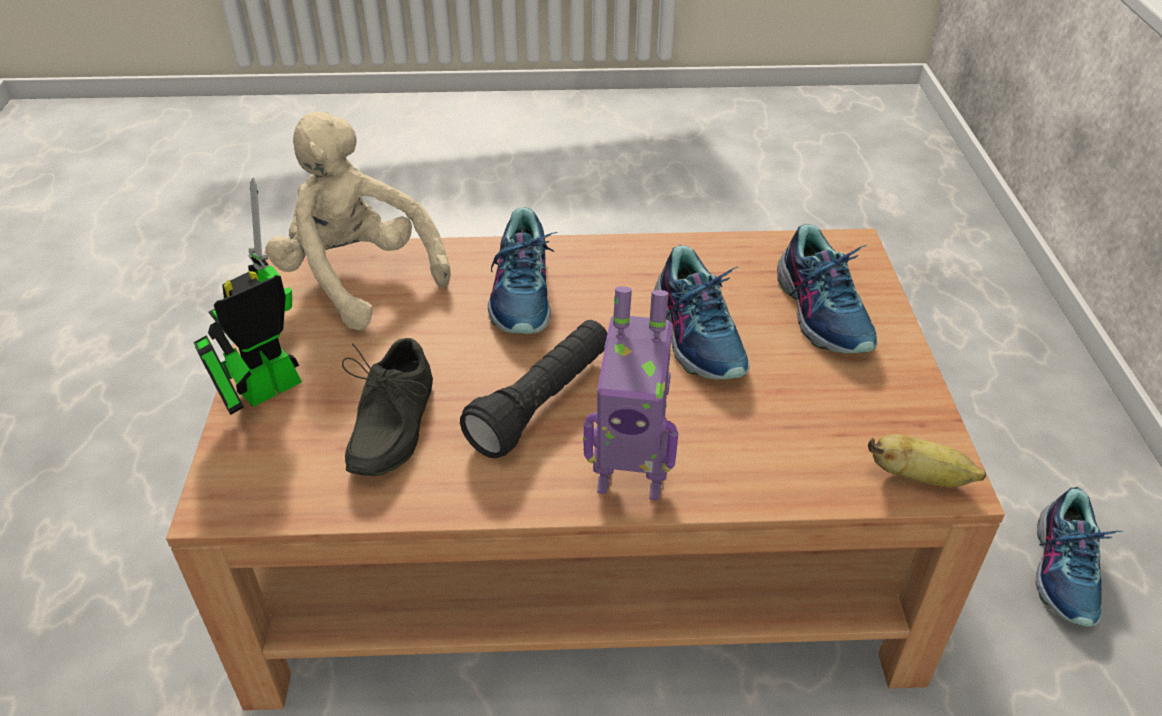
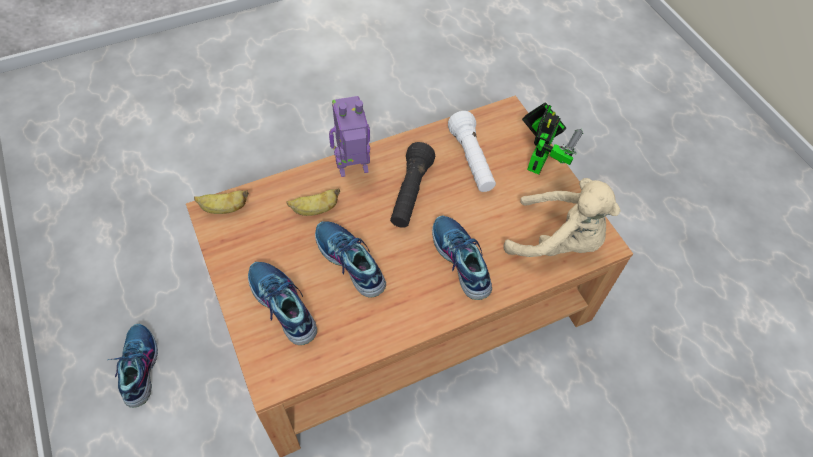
camera: 155 degrees right, 15 degrees up
grey shoe [342,338,433,476] -> white flashlight [448,111,496,192]
none -> banana [286,188,340,216]

